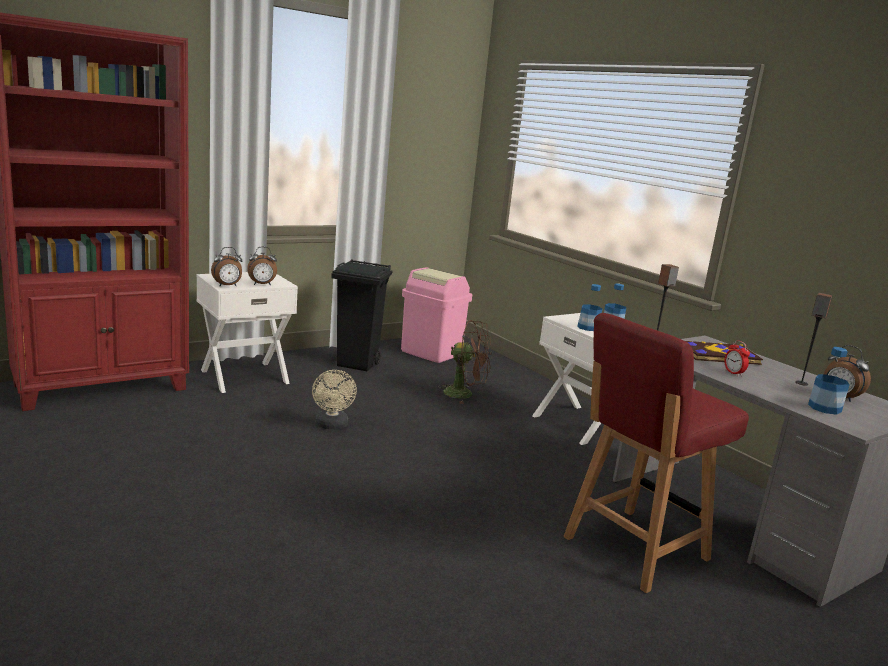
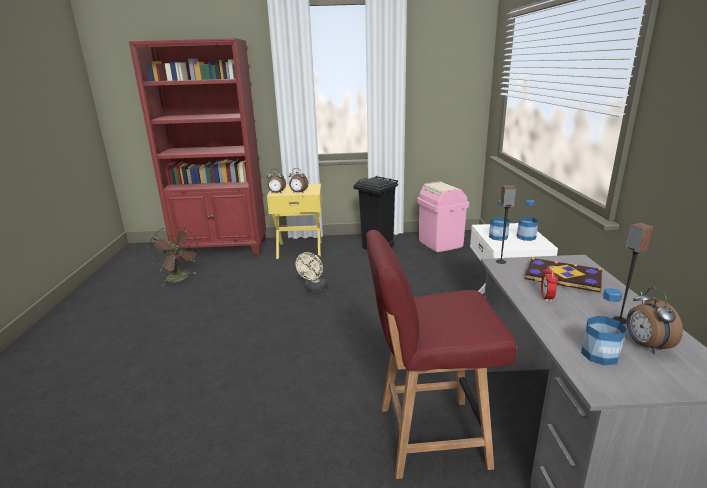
camera: 35 degrees right, 5 degrees up
white nightstand [197,272,298,393] -> yellow nightstand [267,183,322,259]
brown fan [439,320,492,404] -> brown fan moved to [148,226,198,286]

